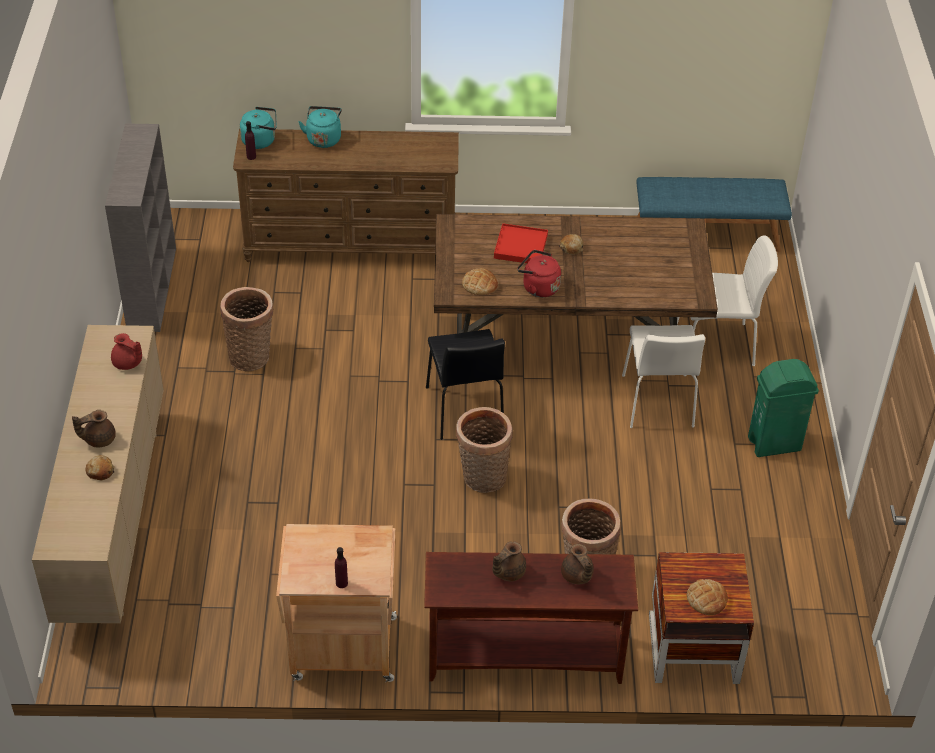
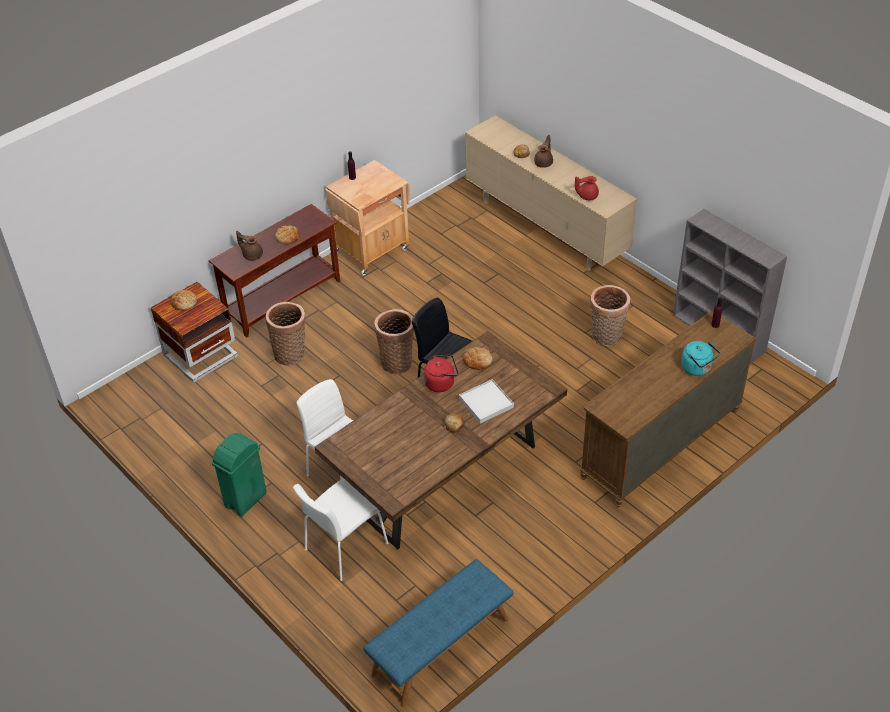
camera: 140 degrees right, 0 degrees up
turquoise kettle [240,107,277,149] -> none
brown teapot [492,541,526,581] -> bread [275,225,300,244]
red tray [494,223,548,263] -> white tray [459,379,514,424]

